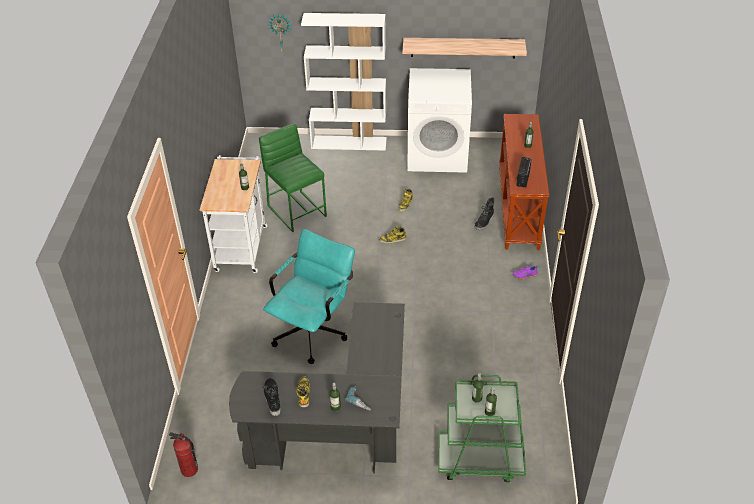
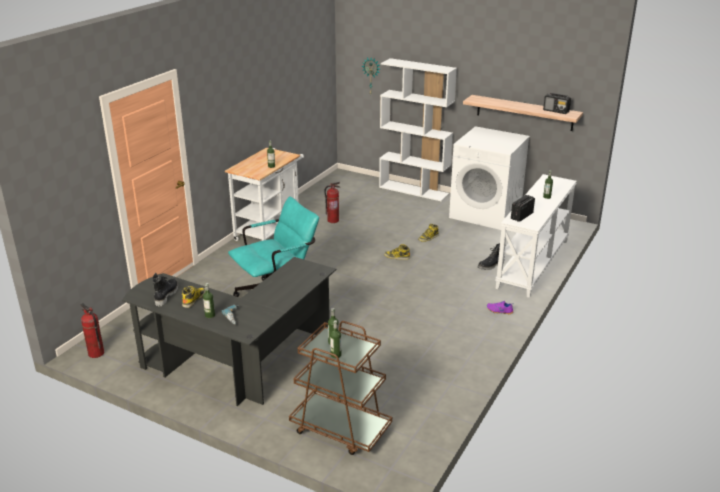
camera: 25 degrees right, 15 degrees down
green stool [259,123,327,232] -> fire extinguisher [324,182,341,223]
green cart [438,375,526,482] -> brown cart [289,321,392,455]
brown console table [499,114,549,250] -> white console table [495,174,577,298]
none -> radio [543,93,571,114]

